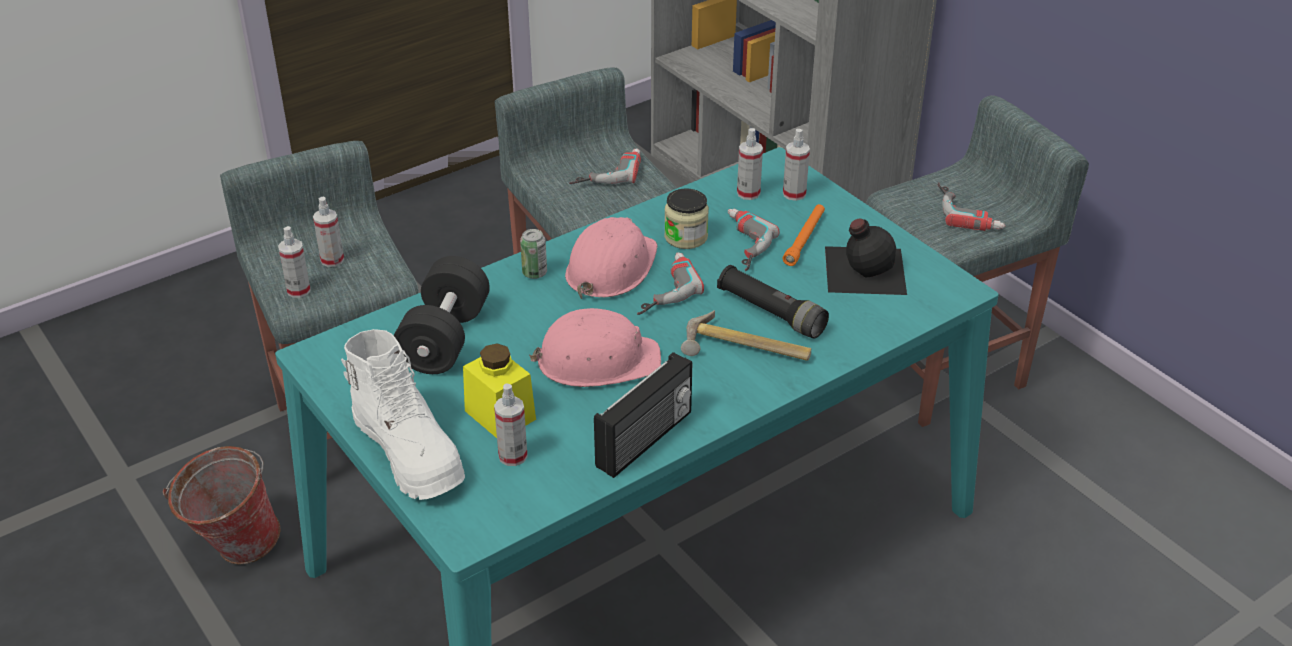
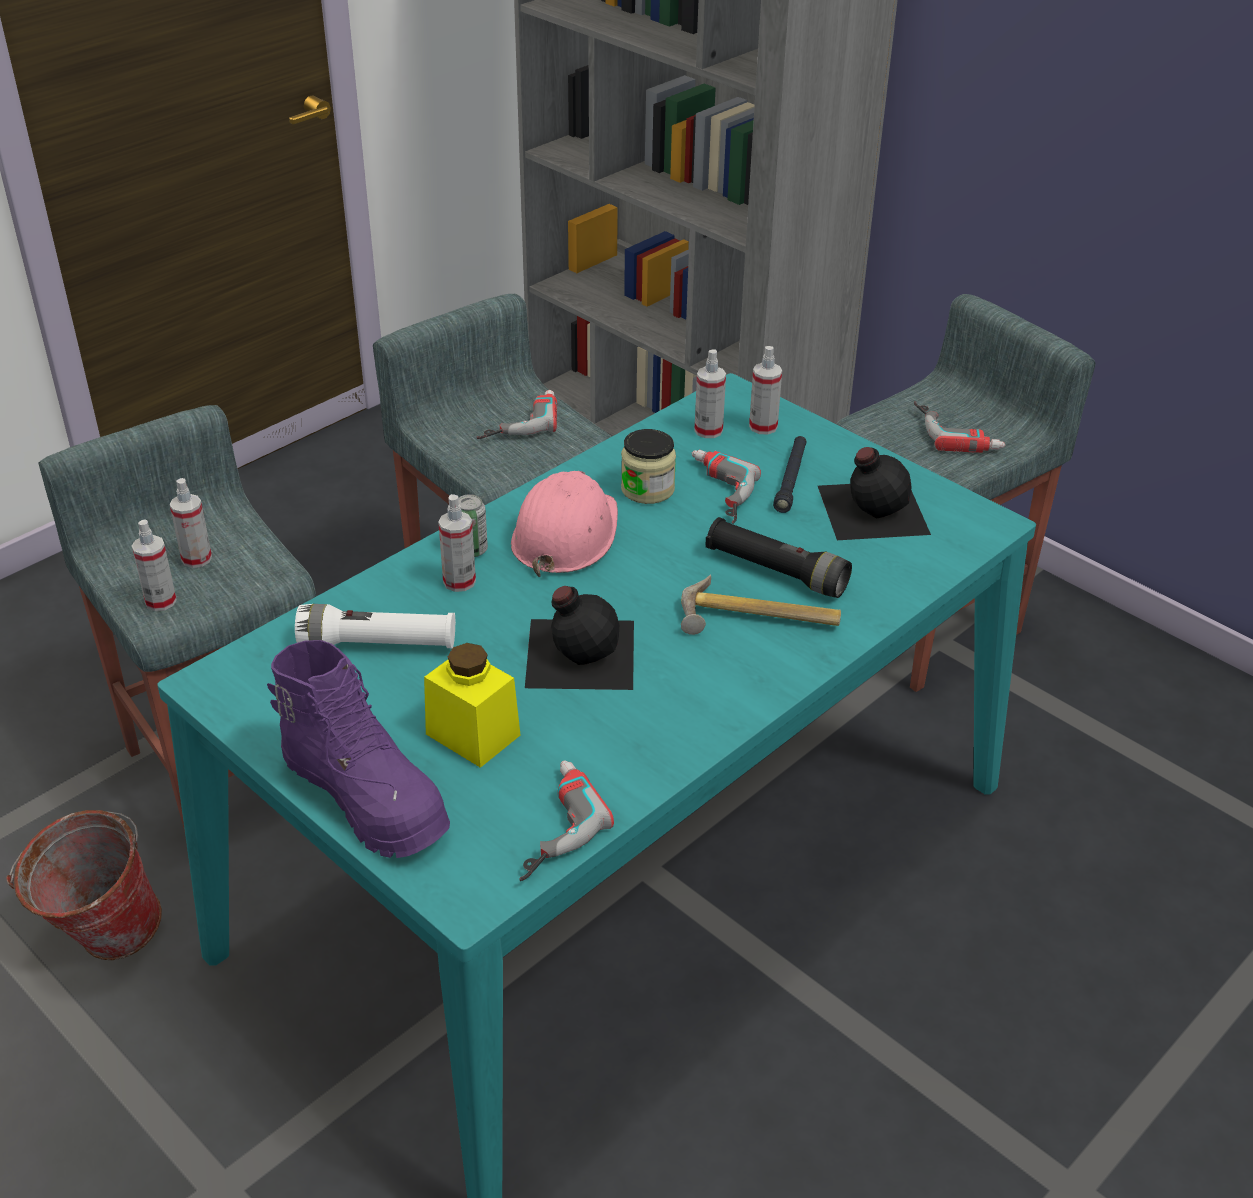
camera: 10 degrees left, 0 degrees up
white boot [341,329,465,500] -> purple boot [267,640,450,858]
black dumbbell [394,256,490,374] -> white flashlight [295,604,456,648]
spray bottle [494,383,528,466] -> spray bottle moved to [438,494,476,592]
pink hard hat [528,308,661,387] -> black bottle [525,586,634,690]
radio [594,352,692,478] -> none
power drill [637,252,704,315] -> power drill moved to [519,760,614,881]
orange flashlight [783,204,825,266] -> black flashlight [773,436,807,513]

